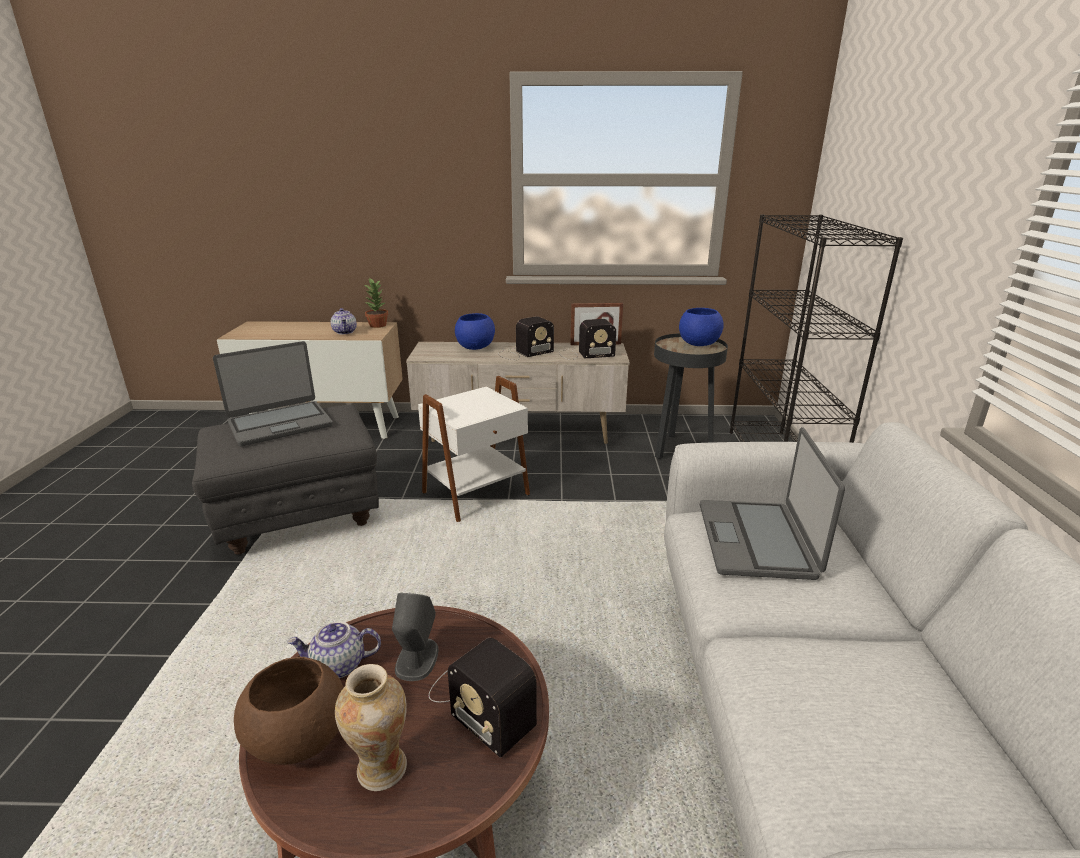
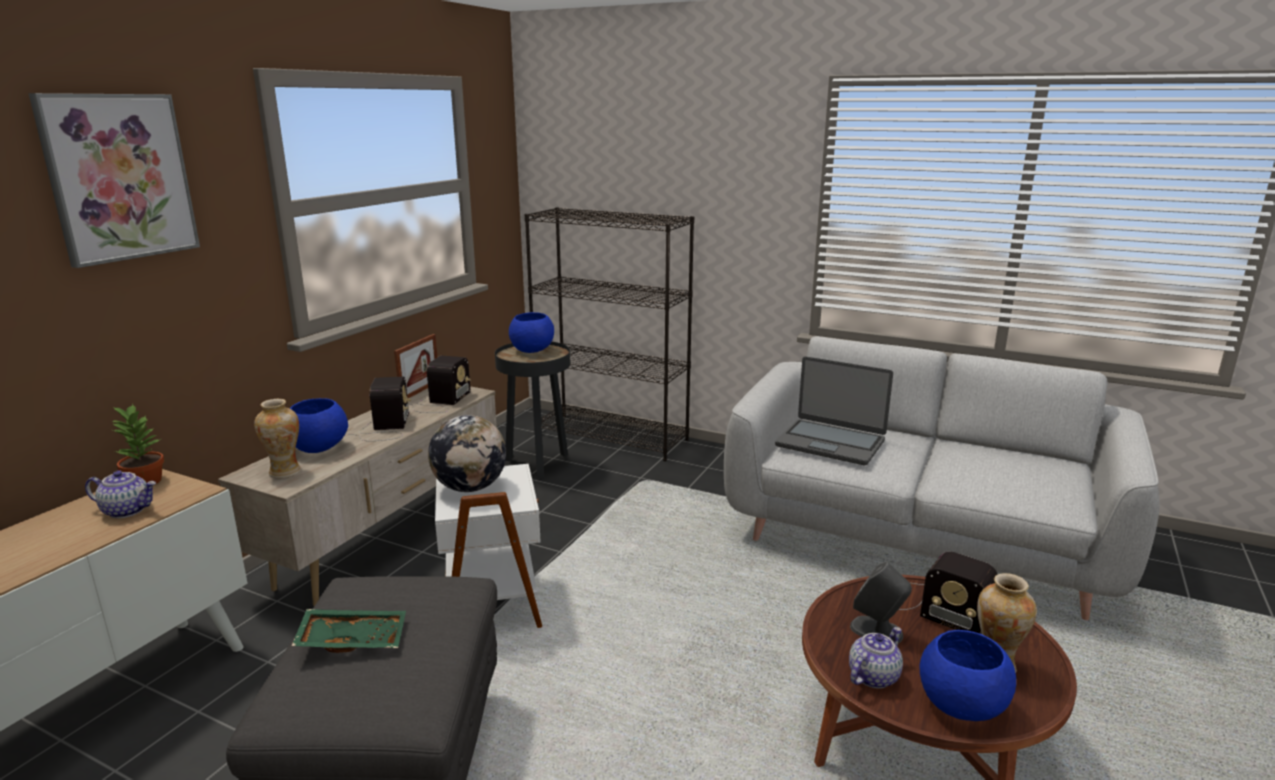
camera: 65 degrees left, 5 degrees down
laptop [213,341,333,447] -> green tray [292,609,406,653]
brown bowl [234,657,344,765] -> blue bowl [919,630,1016,721]
teapot [287,621,381,678] -> teapot turned 150 degrees counterclockwise [849,627,903,689]
radio [429,638,537,758] -> radio turned 60 degrees clockwise [898,552,998,634]
none -> picture [28,93,200,268]
none -> vase [254,399,301,479]
none -> globe [428,415,506,492]

